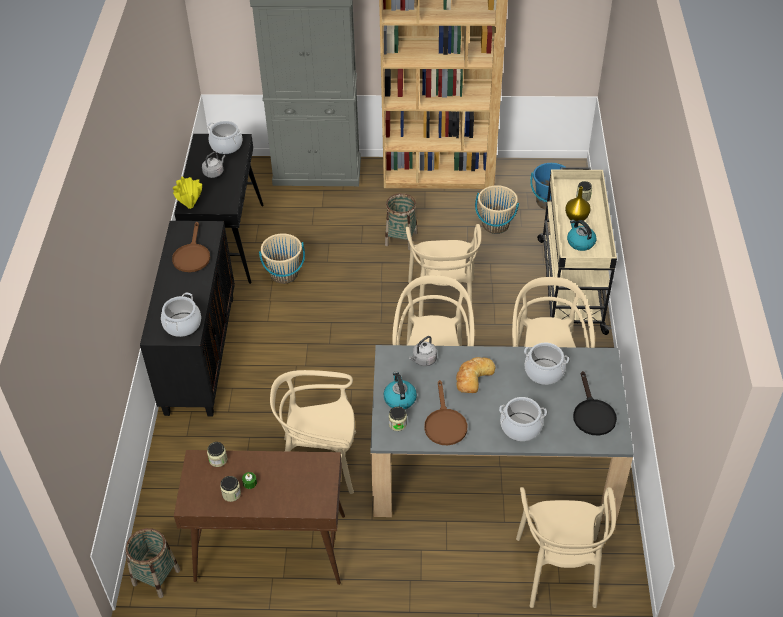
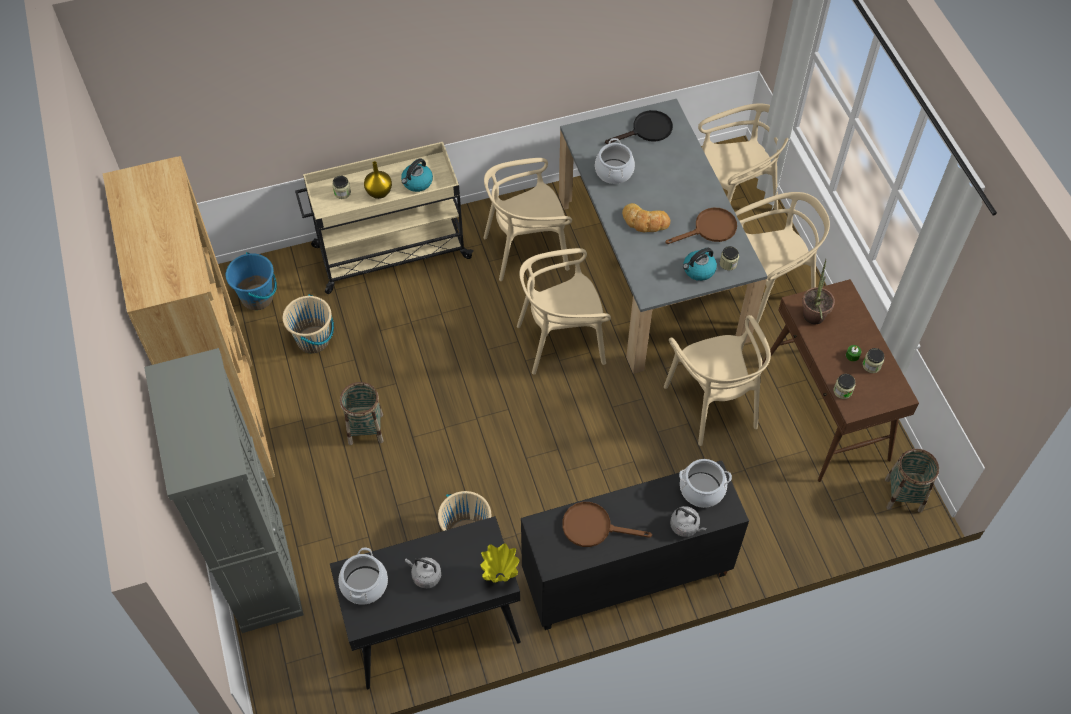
camera: 110 degrees left, 10 degrees up
brown frying pan [172,222,210,272] -> brown frying pan turned 150 degrees counterclockwise [562,502,652,547]
beige chair [406,224,481,325] -> beige chair moved to [735,192,830,324]
grey kettle [409,336,437,366] -> grey kettle moved to [670,506,706,537]
cooking pot [499,397,547,441] -> none
none -> potted plant [802,259,835,324]

